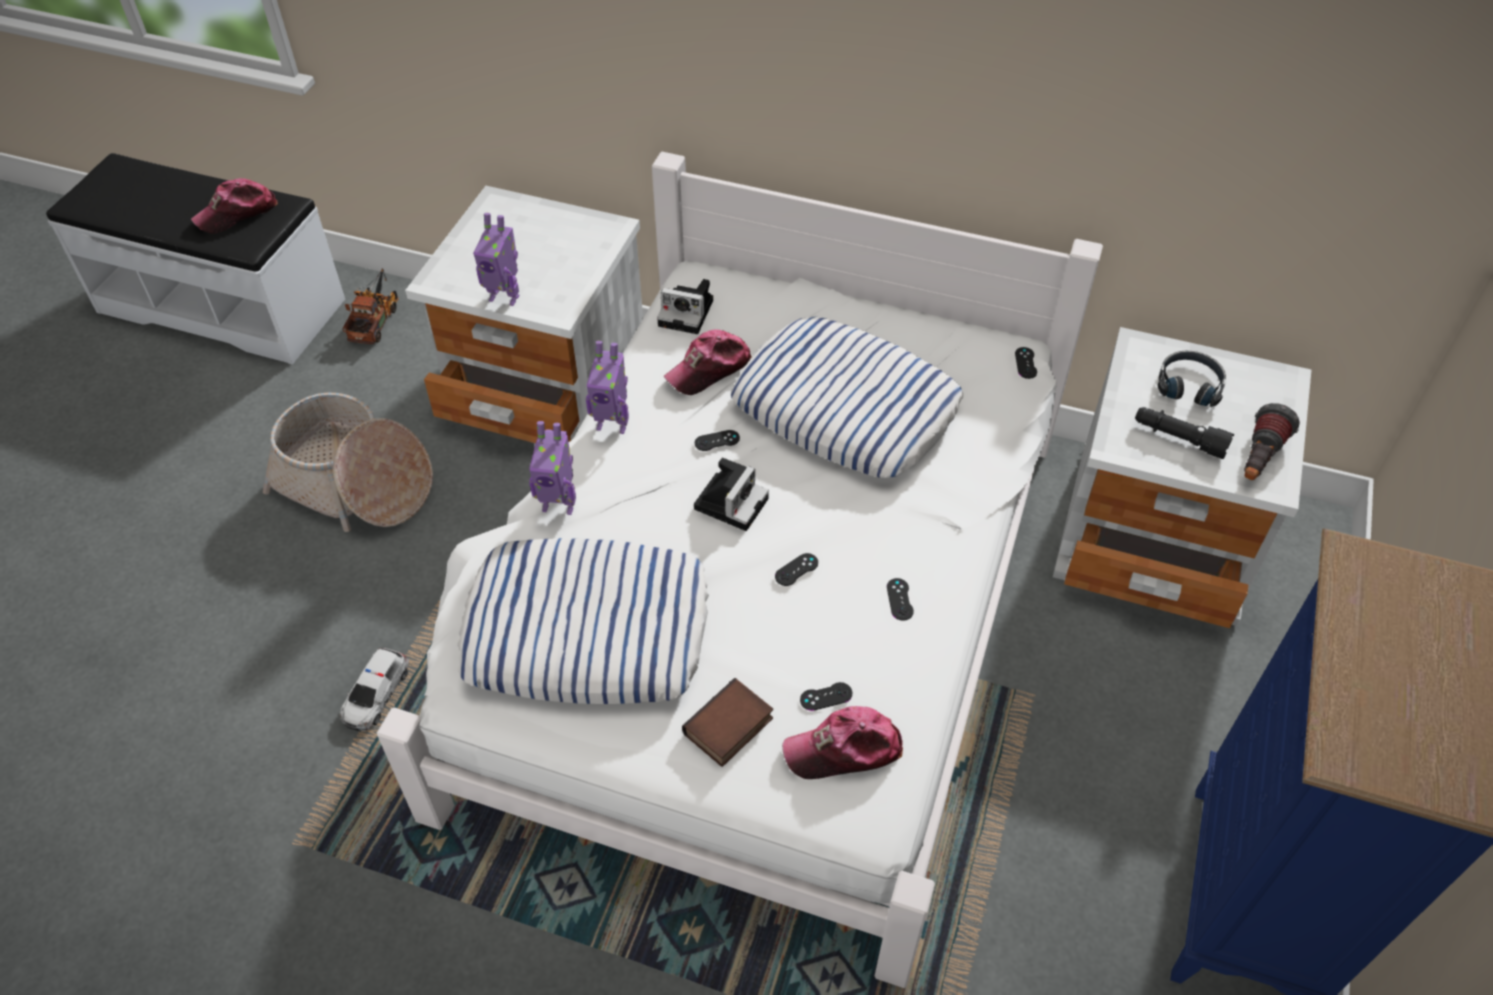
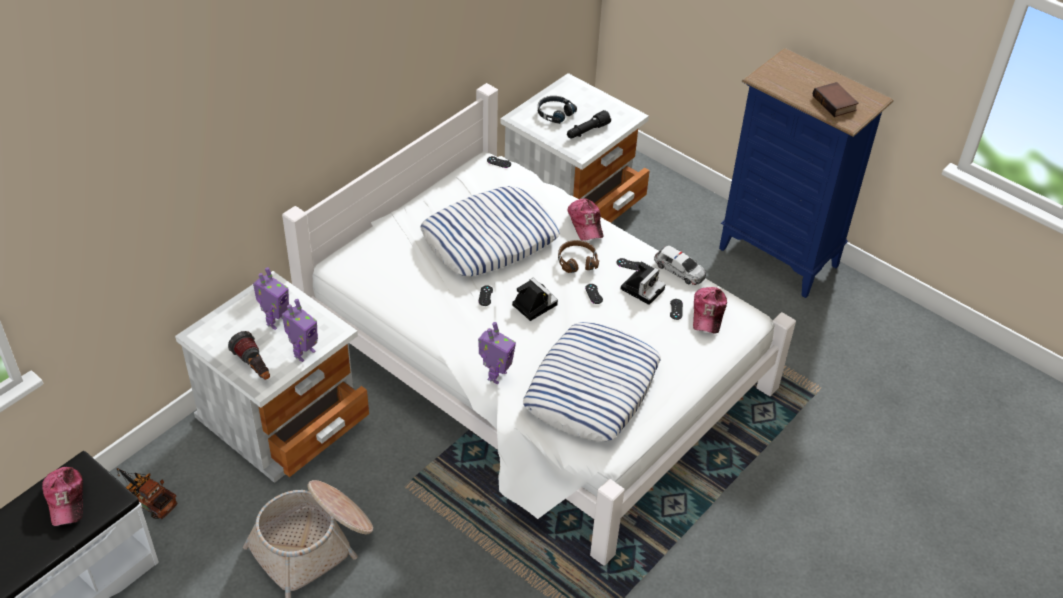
camera: 70 degrees left, 5 degrees down
toy car [340,648,409,731] -> toy car moved to [654,245,706,285]
toy robot [586,341,629,434] -> toy robot moved to [253,267,289,330]
camera [657,279,713,334] -> camera moved to [620,262,665,305]
cap [664,329,752,395] -> cap moved to [568,198,604,241]
book [682,678,773,767] -> book moved to [813,82,859,117]
flashlight [1244,403,1300,480] -> flashlight moved to [228,331,270,380]
none -> brown headphones [558,240,599,273]

